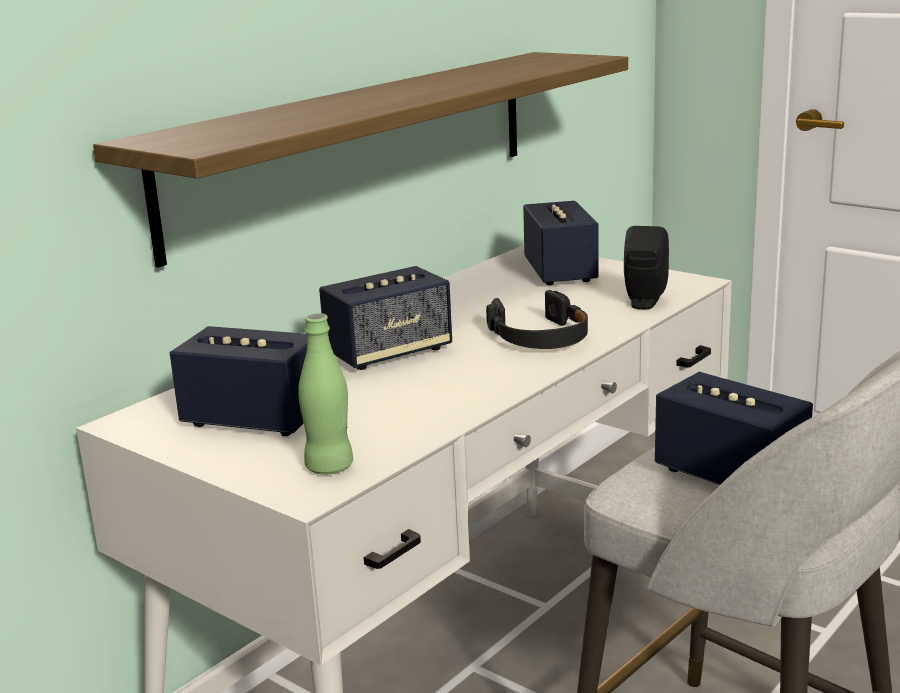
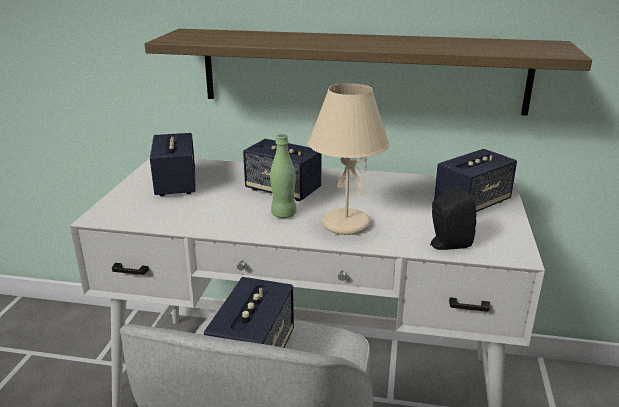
camera: 60 degrees right, 5 degrees up
green bottle [298,313,353,474] -> green bottle moved to [270,134,296,218]
black headphones [486,290,588,349] -> beige table lamp [308,83,390,235]

